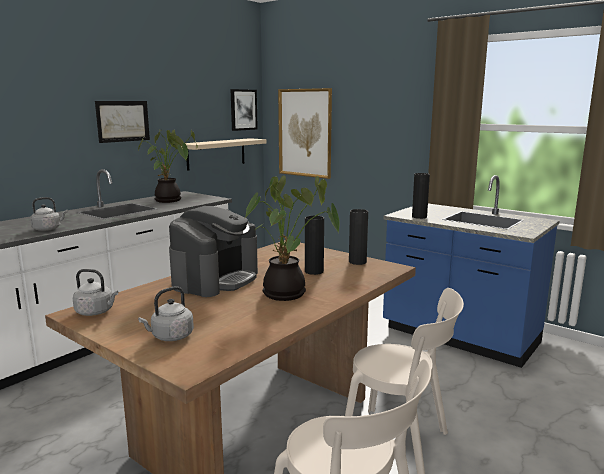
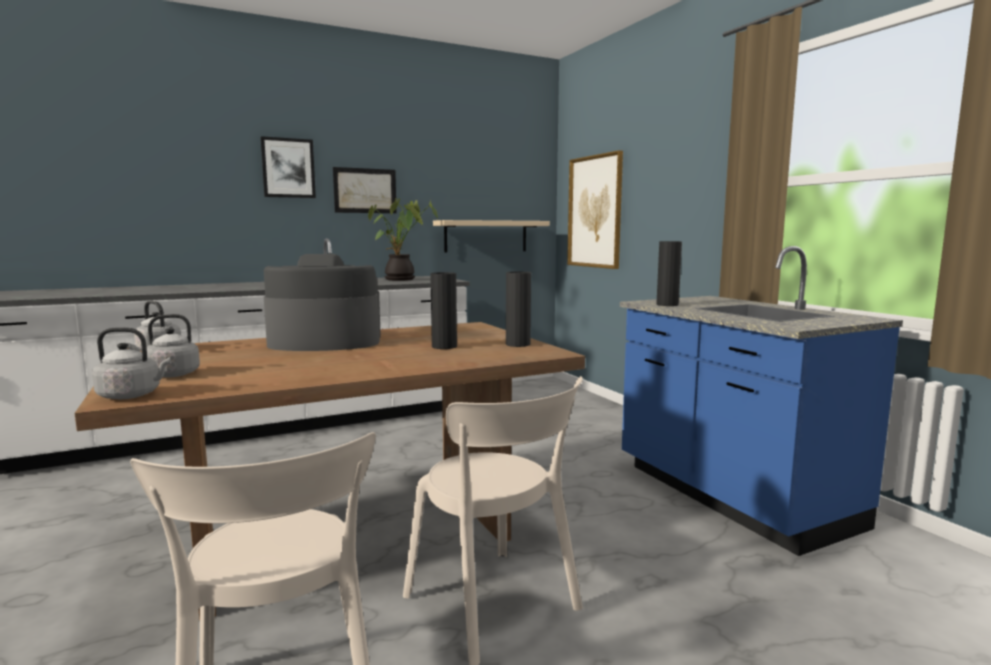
camera: 25 degrees right, 5 degrees down
grey kettle [30,197,68,231] -> grey kettle moved to [92,327,171,399]
coffee machine [169,206,258,297] -> coffee machine turned 150 degrees counterclockwise [264,254,381,351]
picture [230,89,258,131] -> picture moved to [260,136,316,198]
potted plant [244,175,340,301] -> none

